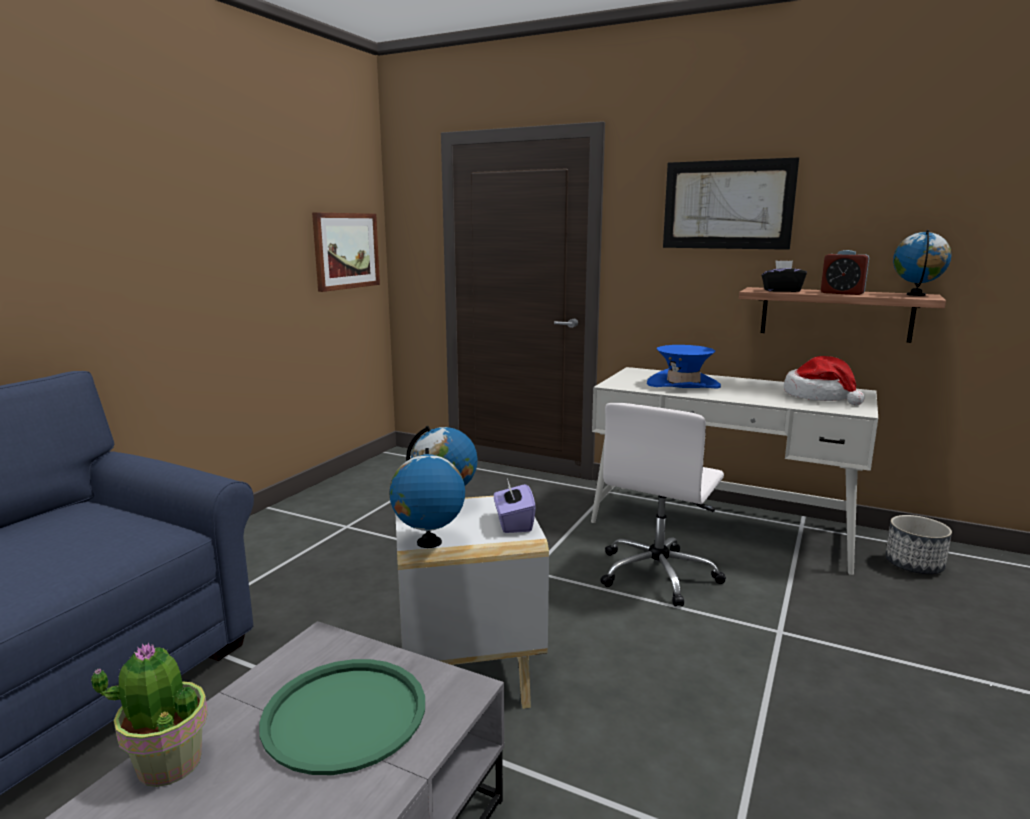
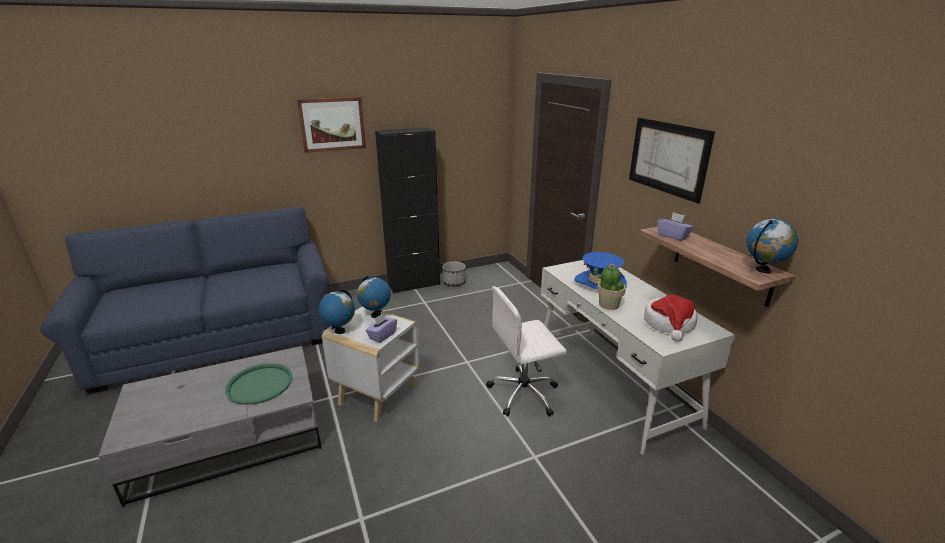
camera: 40 degrees right, 10 degrees up
potted plant [91,642,208,787] -> potted plant moved to [594,263,626,310]
picture [312,212,380,292] -> picture moved to [297,97,366,153]
black tissue box [761,260,807,292] -> purple tissue box [657,212,693,241]
alarm clock [821,250,869,295] -> none
planter [885,515,952,574] -> planter moved to [443,261,466,287]
none -> black cabinet [375,127,440,294]

